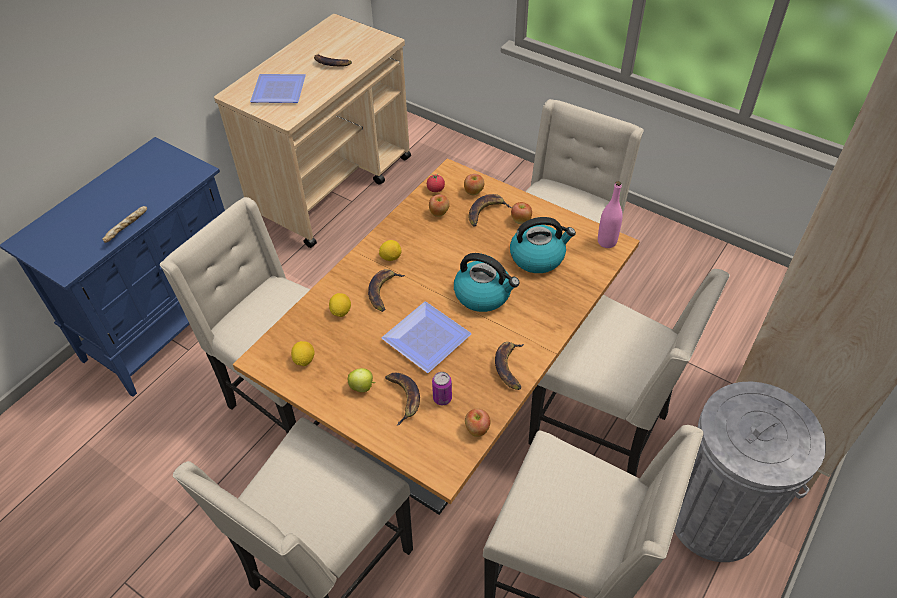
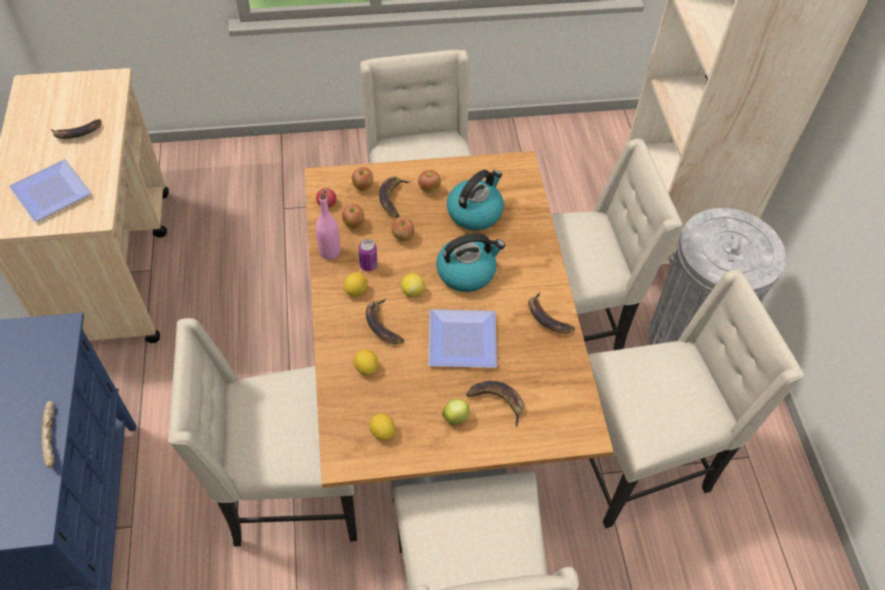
camera: 45 degrees left, 5 degrees up
can [432,372,452,405] -> can moved to [359,239,377,271]
apple [465,408,490,437] -> apple moved to [391,217,414,242]
pink bottle [598,181,623,248] -> pink bottle moved to [316,194,340,260]
none -> lemon [401,273,425,297]

